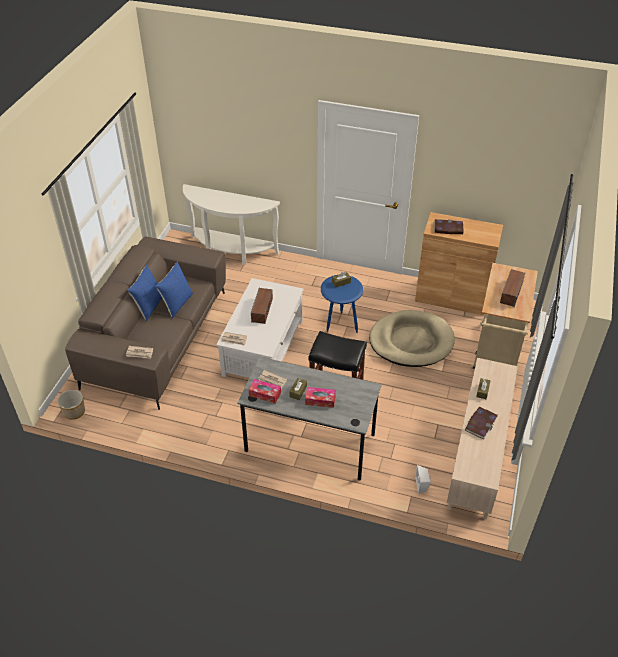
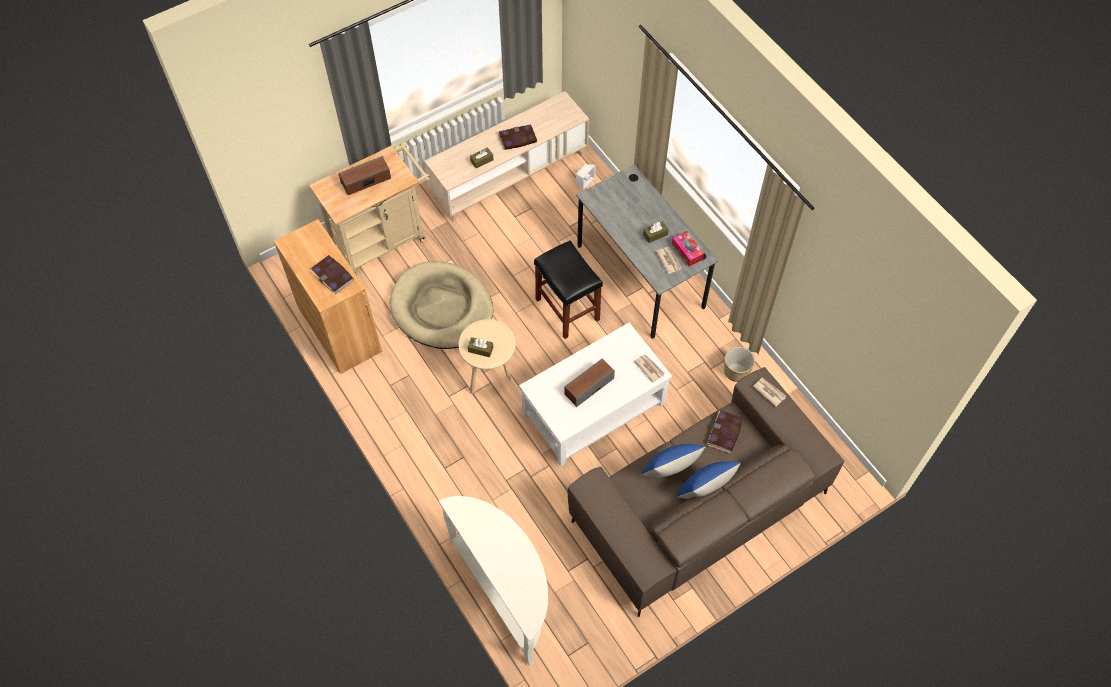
camera: 140 degrees left, 15 degrees up
planter [57,390,85,420] -> planter moved to [724,347,755,382]
tissue box [305,387,336,408] -> none
blue side table [321,275,363,333] -> beige side table [459,319,516,393]
none -> book [707,411,743,453]

